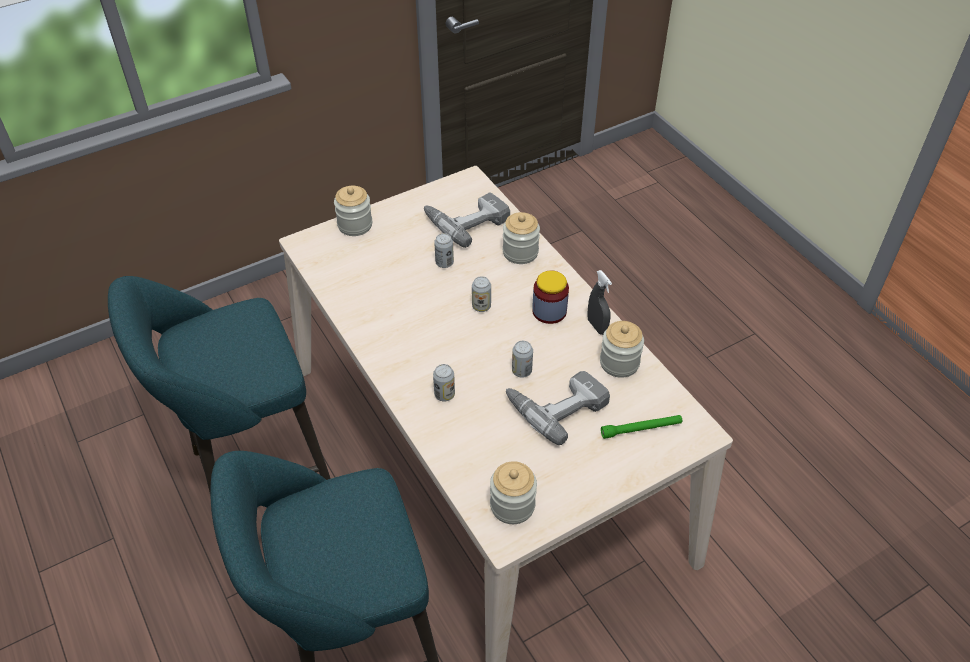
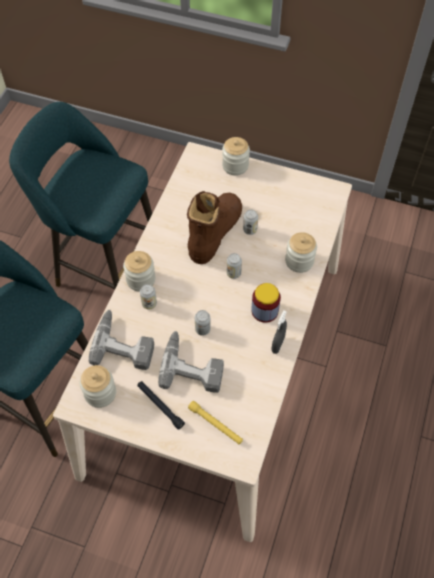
camera: 50 degrees right, 10 degrees up
power drill [424,192,510,248] -> power drill moved to [89,309,154,370]
jar [600,321,644,378] -> jar moved to [123,251,156,292]
green flashlight [601,415,682,439] -> yellow flashlight [188,401,243,444]
none -> black flashlight [137,381,185,430]
none -> brown boot [187,191,242,264]

